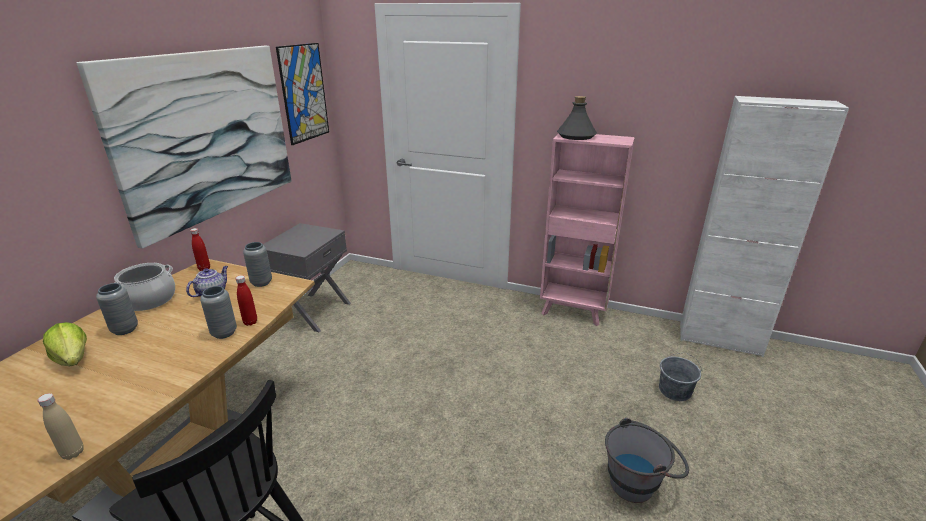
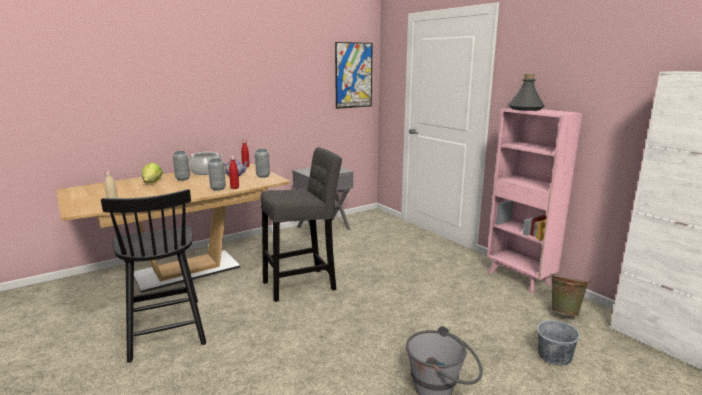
camera: 35 degrees right, 10 degrees down
picture [76,46,292,249] -> none
none -> grey stool [261,147,342,302]
none -> green bucket [550,272,591,316]

